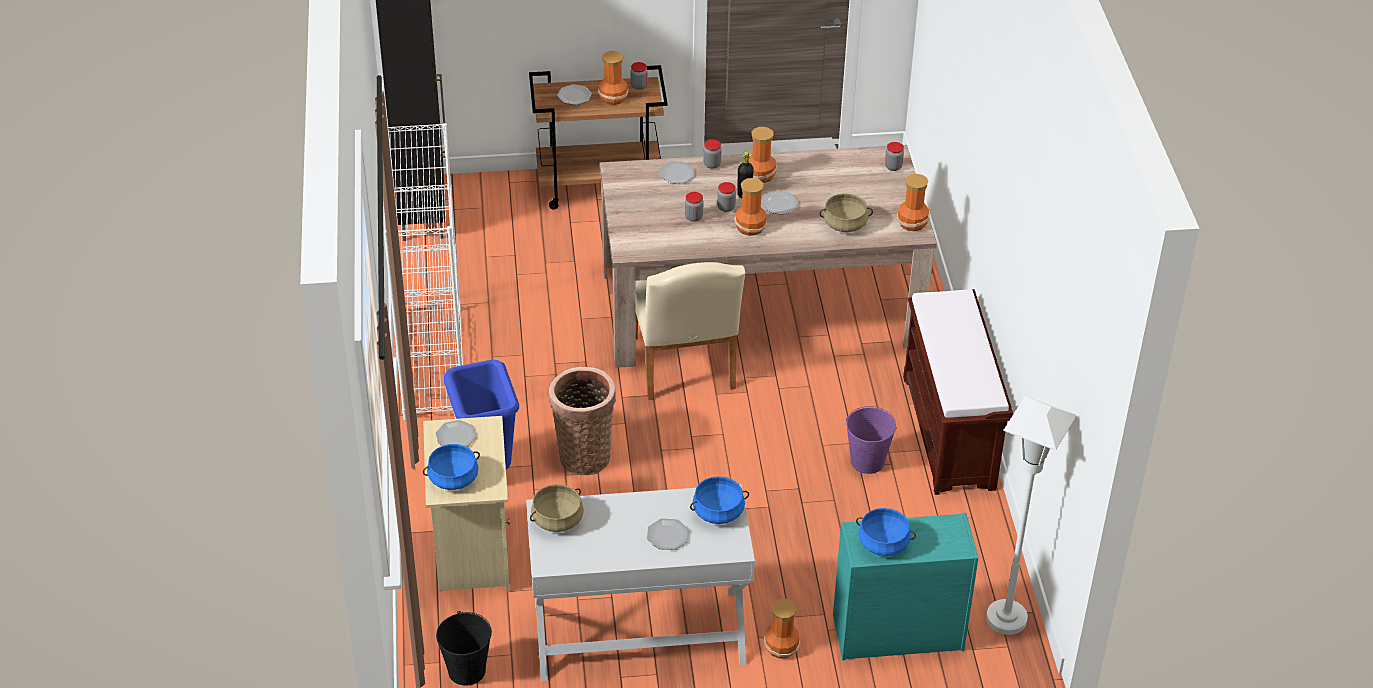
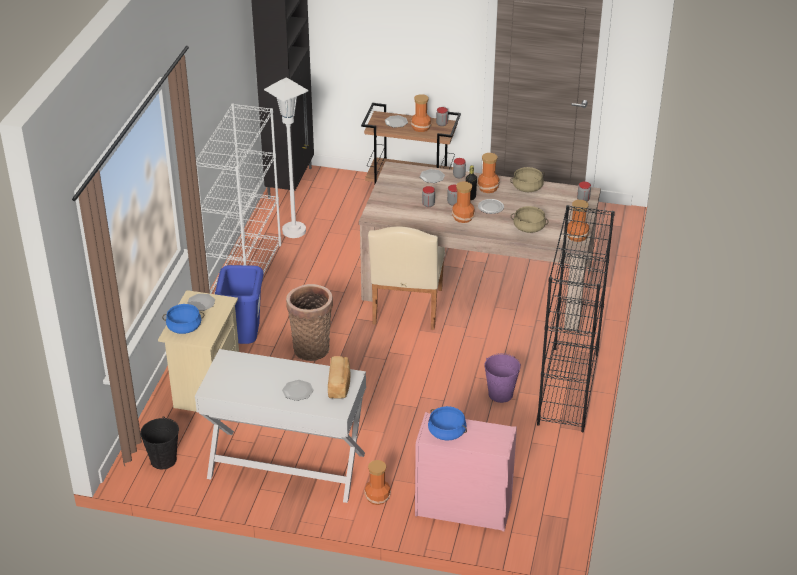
camera: 20 degrees right, 5 degrees down
beige cooking pot [530,484,584,532] -> beige cooking pot moved to [510,167,545,192]
blue cooking pot [690,476,749,524] -> bread [328,356,350,399]
turquoise dresser [833,513,978,660] -> pink dresser [415,412,517,531]
brown bench [903,289,1013,495] -> black bookcase [537,205,615,433]
white floor lamp [986,396,1077,635] -> white floor lamp moved to [264,77,309,238]

